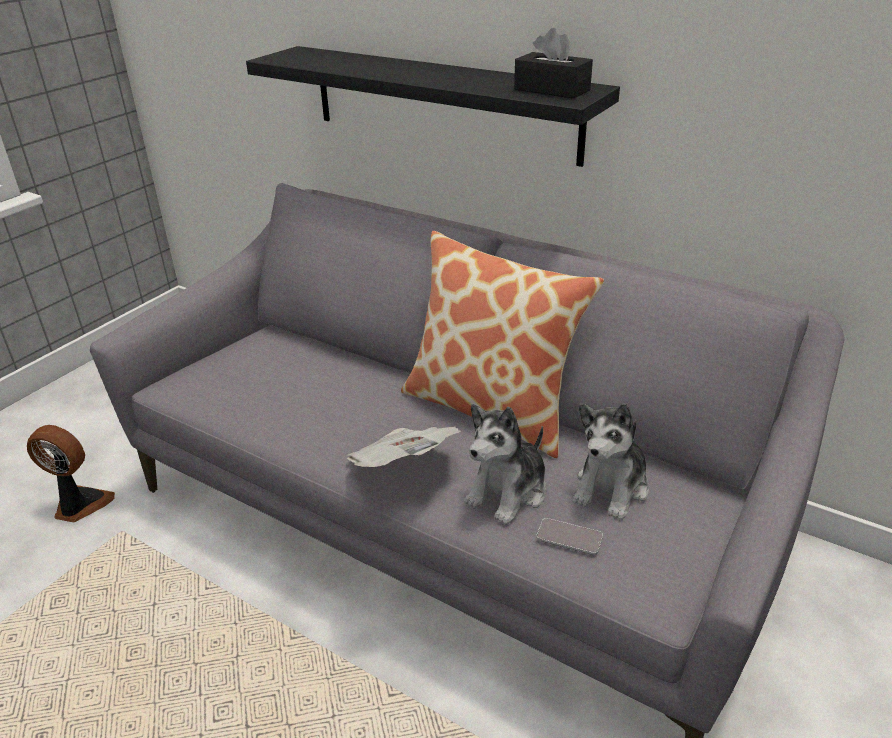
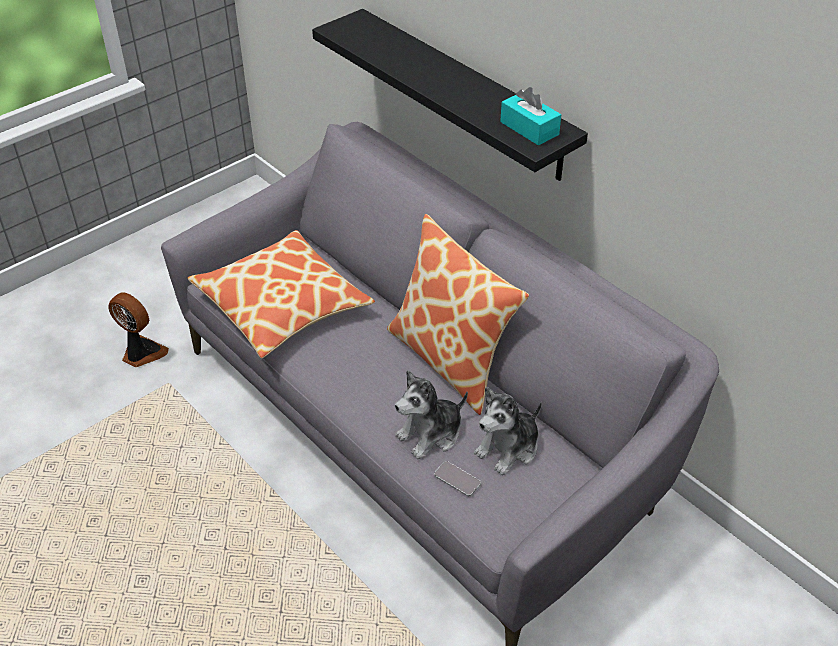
camera: 15 degrees right, 10 degrees up
newspaper [347,427,461,467] -> none
black tissue box [514,28,593,99] -> turquoise tissue box [500,87,561,145]
none -> pillow [188,230,375,358]

